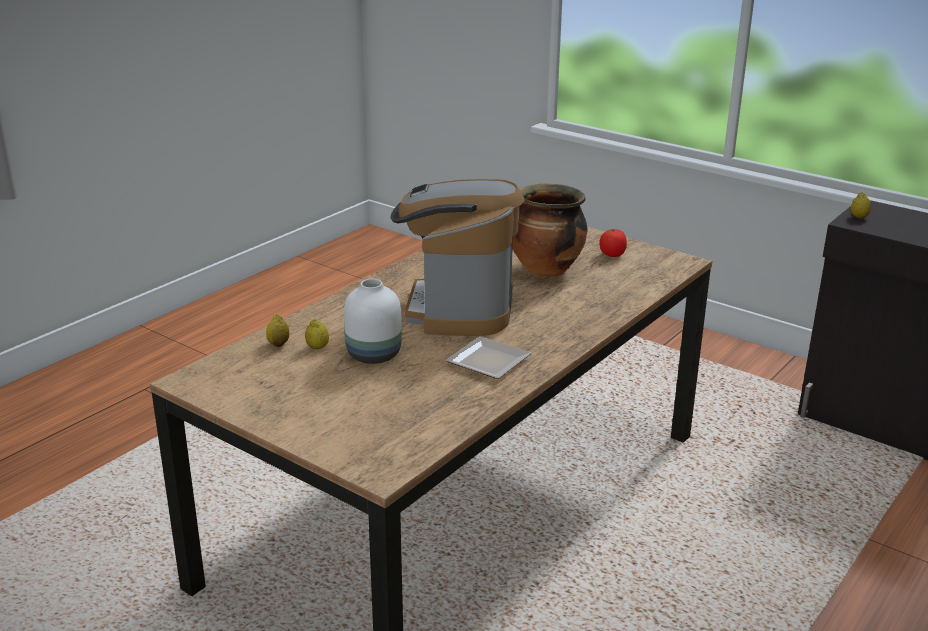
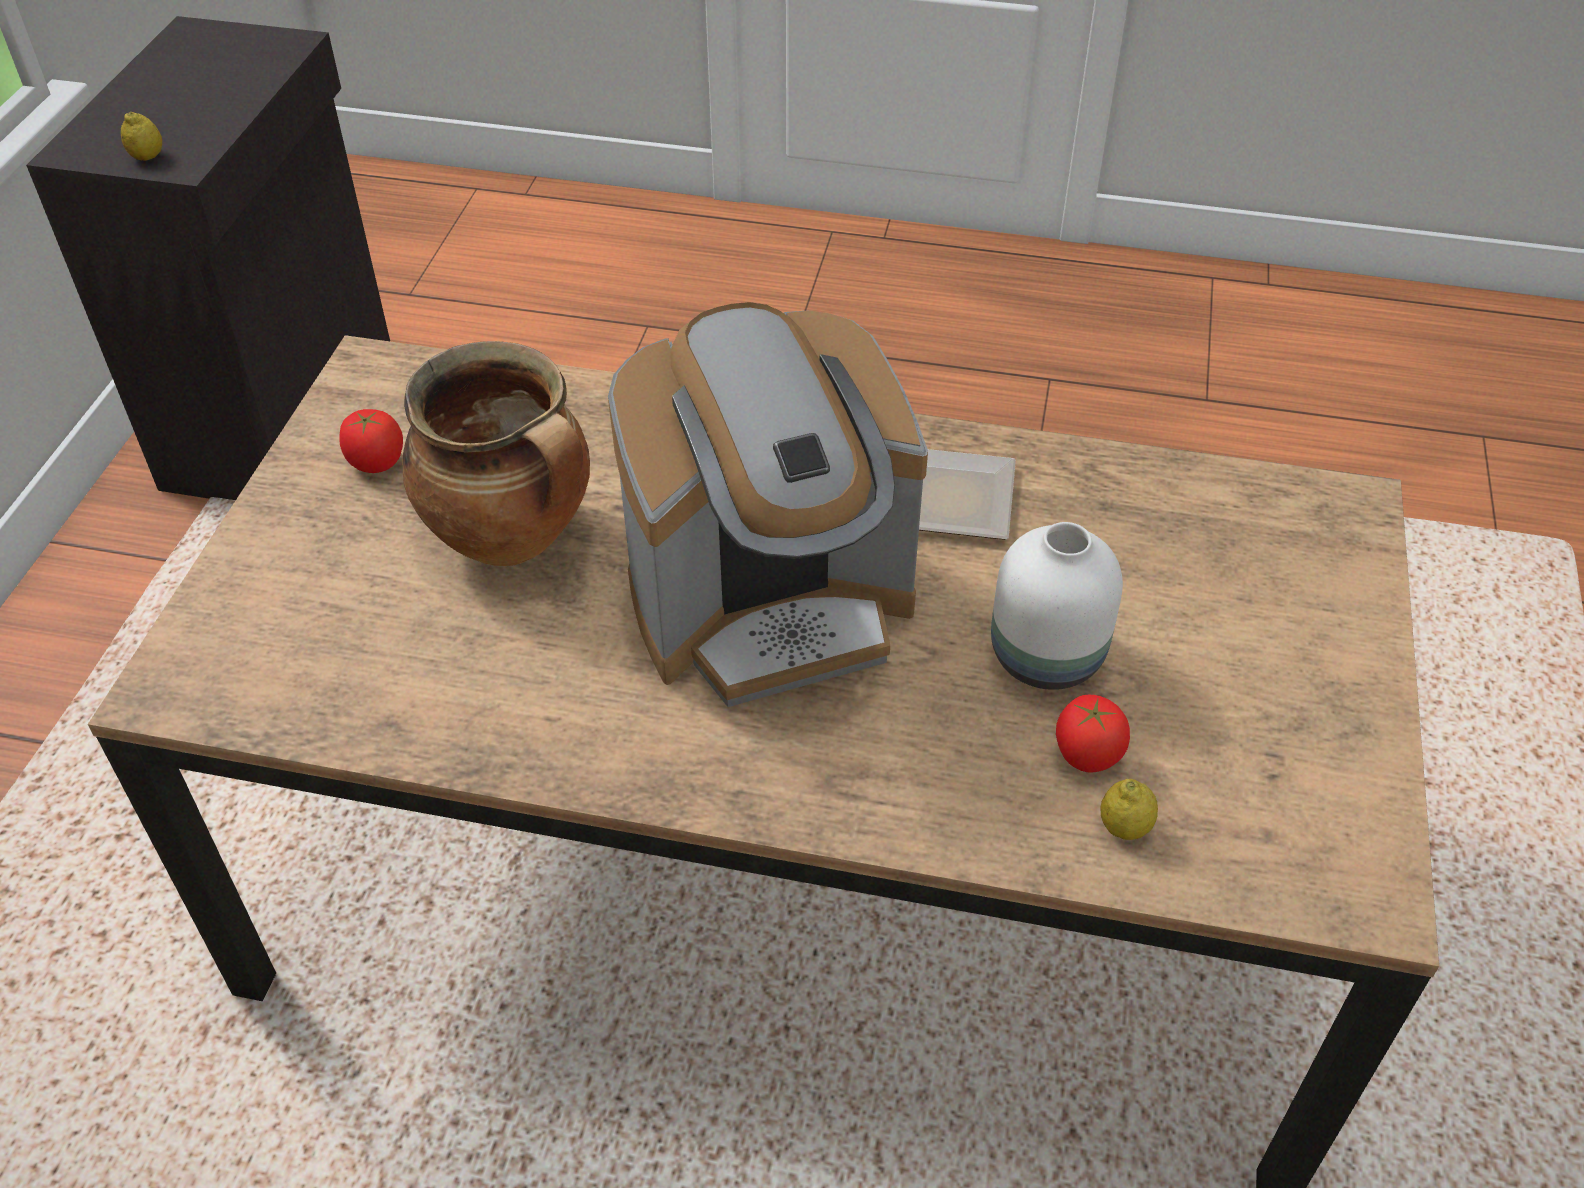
camera: 115 degrees left, 20 degrees up
lemon [305,319,329,349] -> tomato [1056,695,1130,772]

